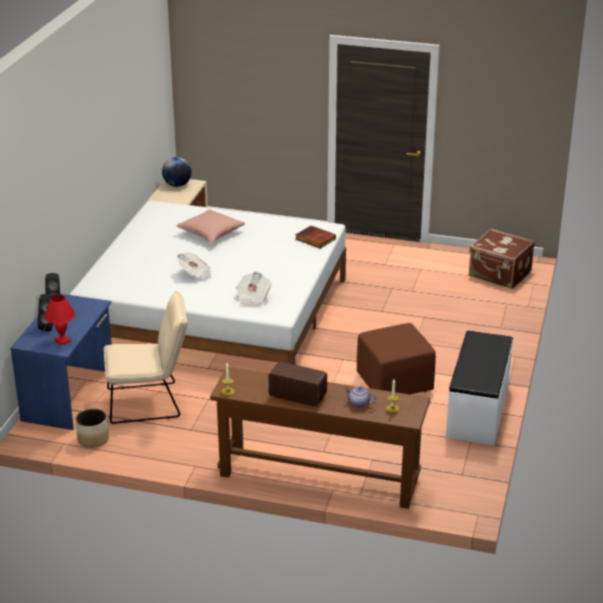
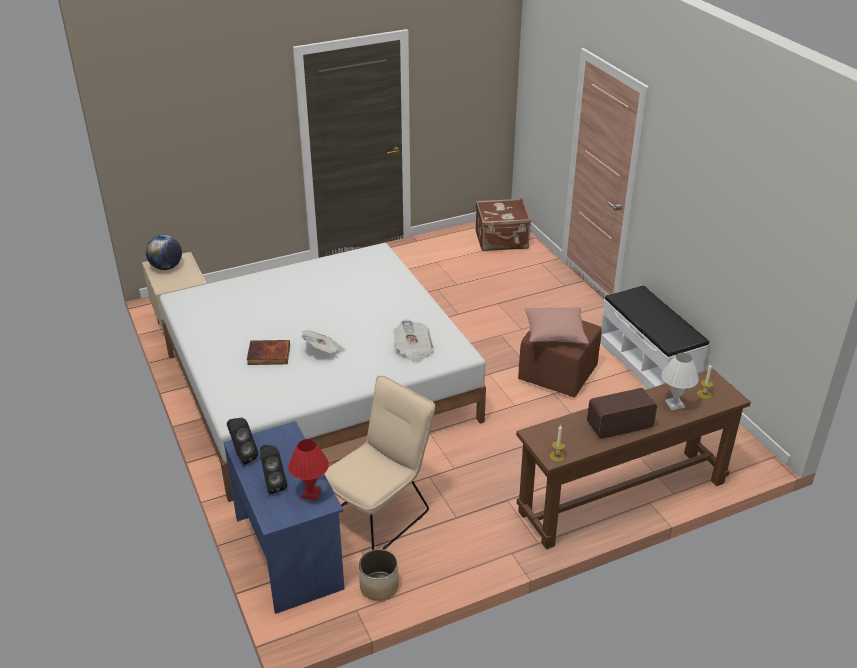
camera: 40 degrees left, 5 degrees up
pink pillow [176,209,245,243] -> pink pillow moved to [525,307,589,344]
book [296,226,336,249] -> book moved to [247,340,290,365]
teapot [344,386,376,408] -> white table lamp [662,353,699,410]

